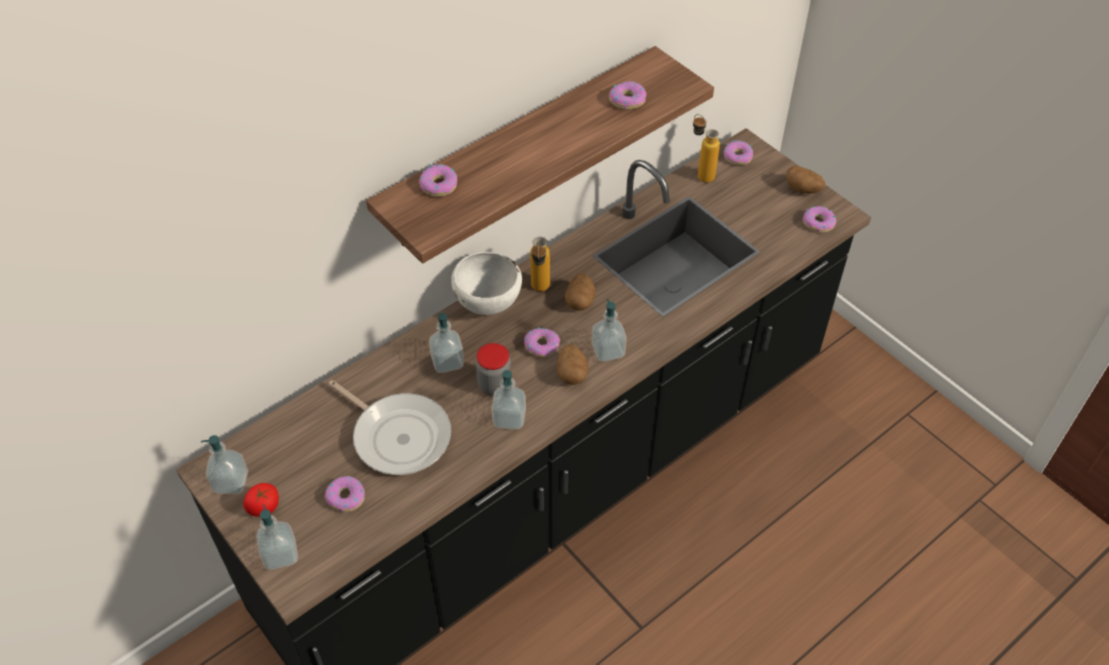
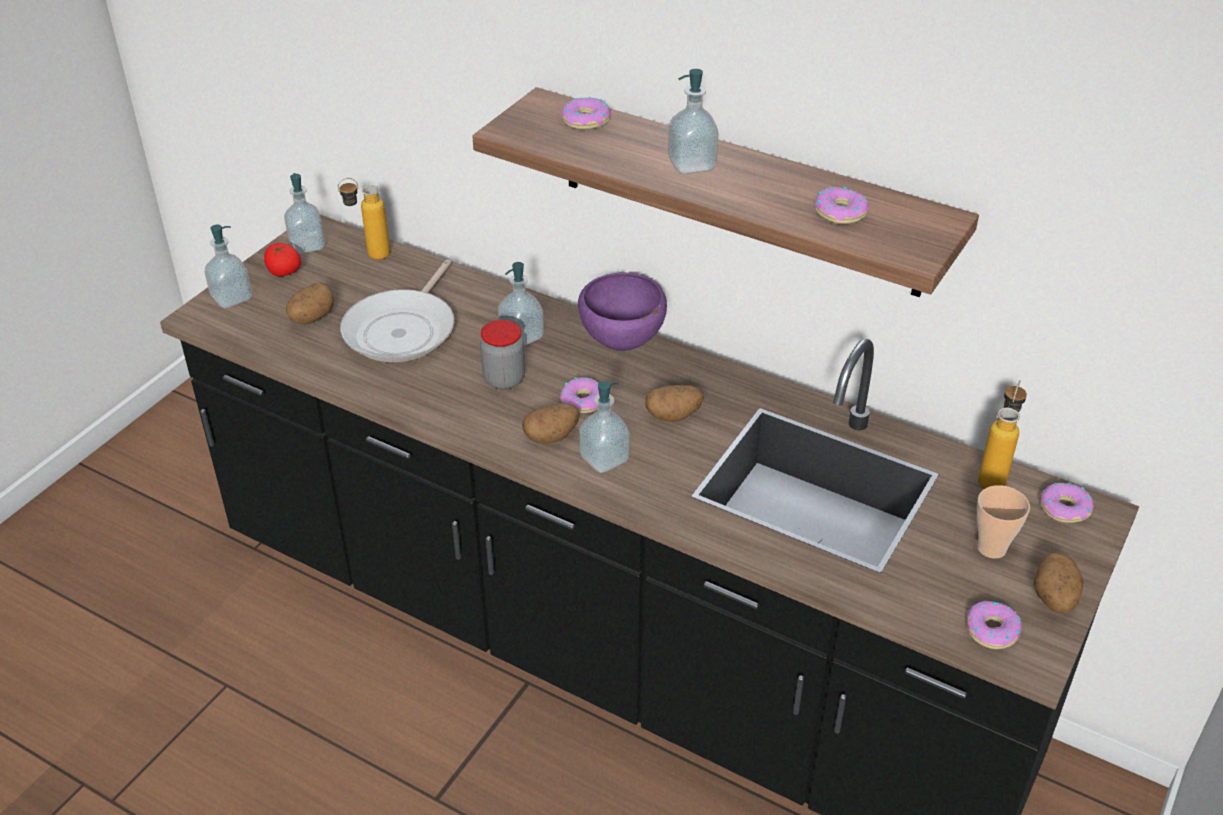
camera: 70 degrees right, 10 degrees down
donut [325,476,365,512] -> potato [286,282,334,324]
white bowl [451,252,522,315] -> purple bowl [578,273,667,351]
soap dispenser [491,370,526,430] -> soap dispenser moved to [668,69,718,174]
bottle [530,237,550,291] -> bottle moved to [338,178,390,260]
none -> cup [977,485,1030,558]

